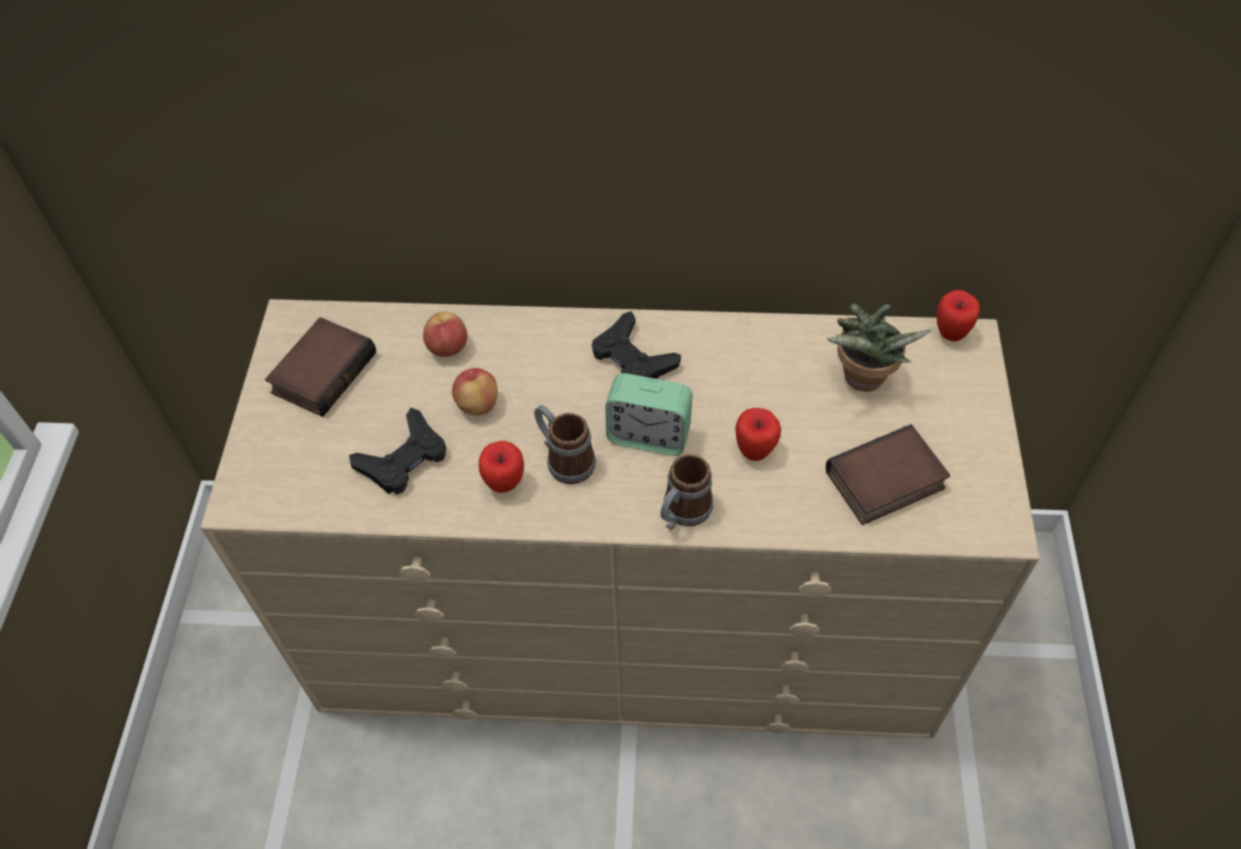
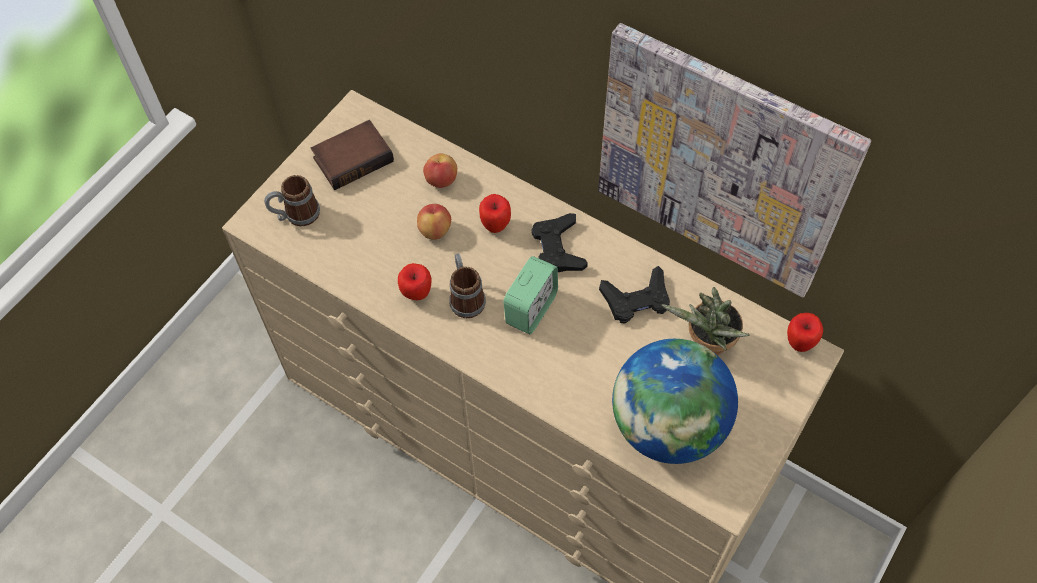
camera: 30 degrees right, 5 degrees up
black game controller [349,408,446,495] -> black game controller moved to [599,266,670,323]
alarm clock [605,373,692,456] -> alarm clock turned 105 degrees counterclockwise [503,256,558,334]
mug [660,454,713,530] -> mug moved to [264,175,320,226]
apple [735,408,781,461] -> apple moved to [479,194,511,233]
book [826,424,950,525] -> globe [612,339,738,464]
none -> picture [598,23,871,297]

